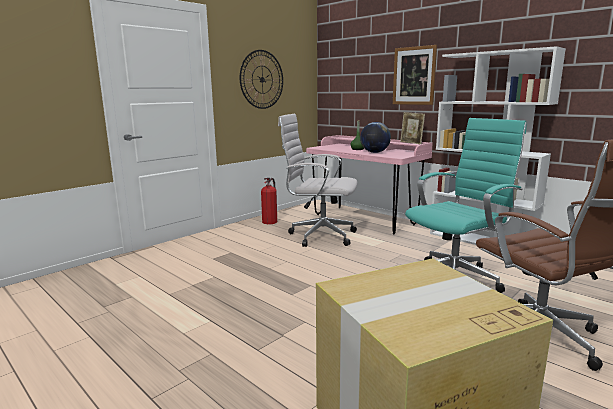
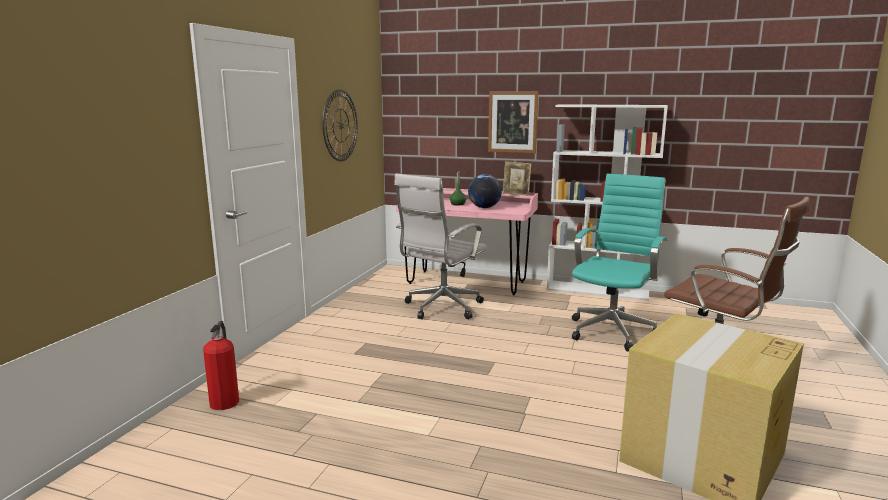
camera: 25 degrees left, 0 degrees up
fire extinguisher [261,178,277,224] -> fire extinguisher moved to [203,321,239,410]
white office chair [278,114,358,247] -> white office chair turned 45 degrees counterclockwise [394,174,487,319]

